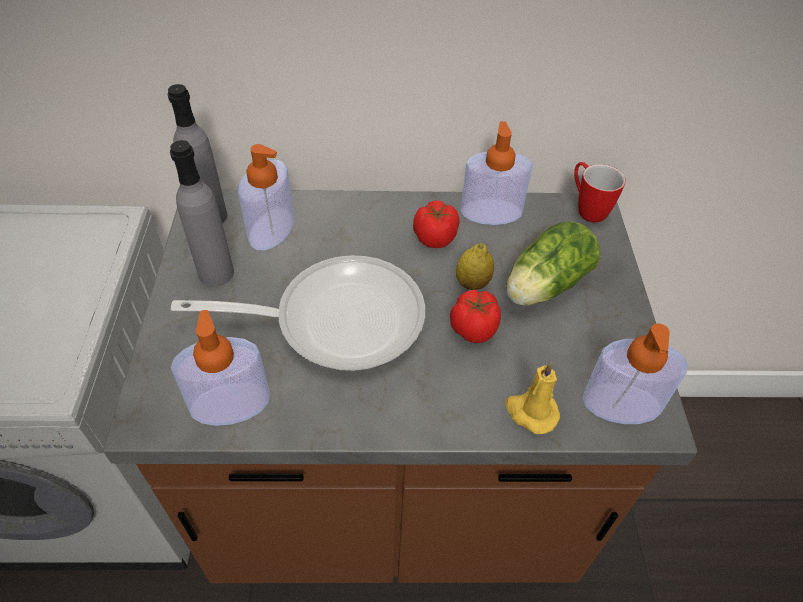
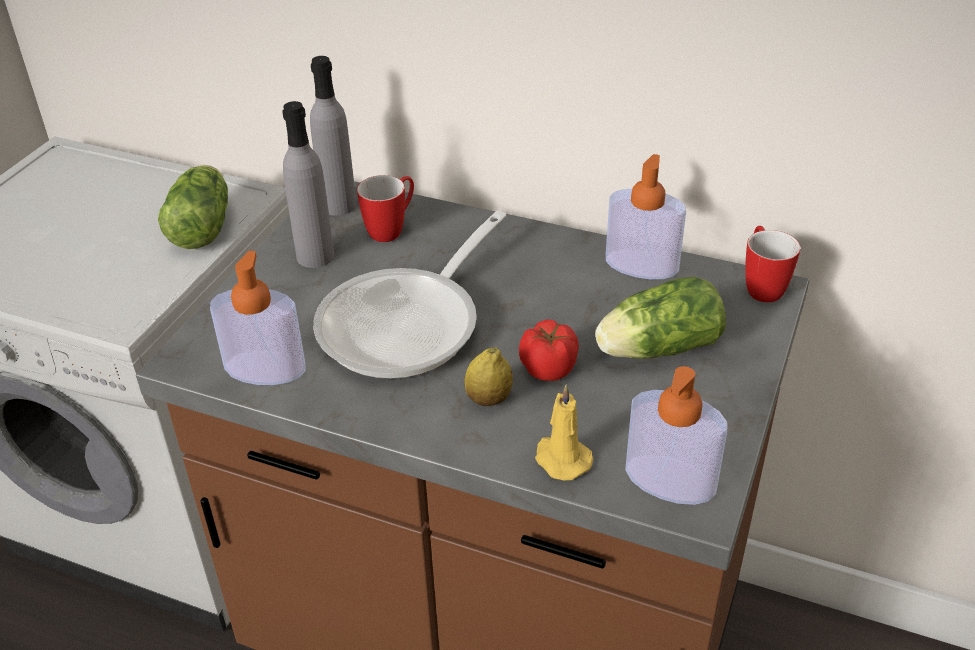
camera: 25 degrees right, 10 degrees down
frying pan [171,255,425,371] -> frying pan turned 105 degrees clockwise [313,210,507,379]
soap dispenser [238,144,294,250] -> mug [357,175,414,242]
tomato [413,200,459,248] -> none
lemon [456,243,494,290] -> lemon moved to [465,347,513,406]
none -> lettuce [158,165,228,249]

